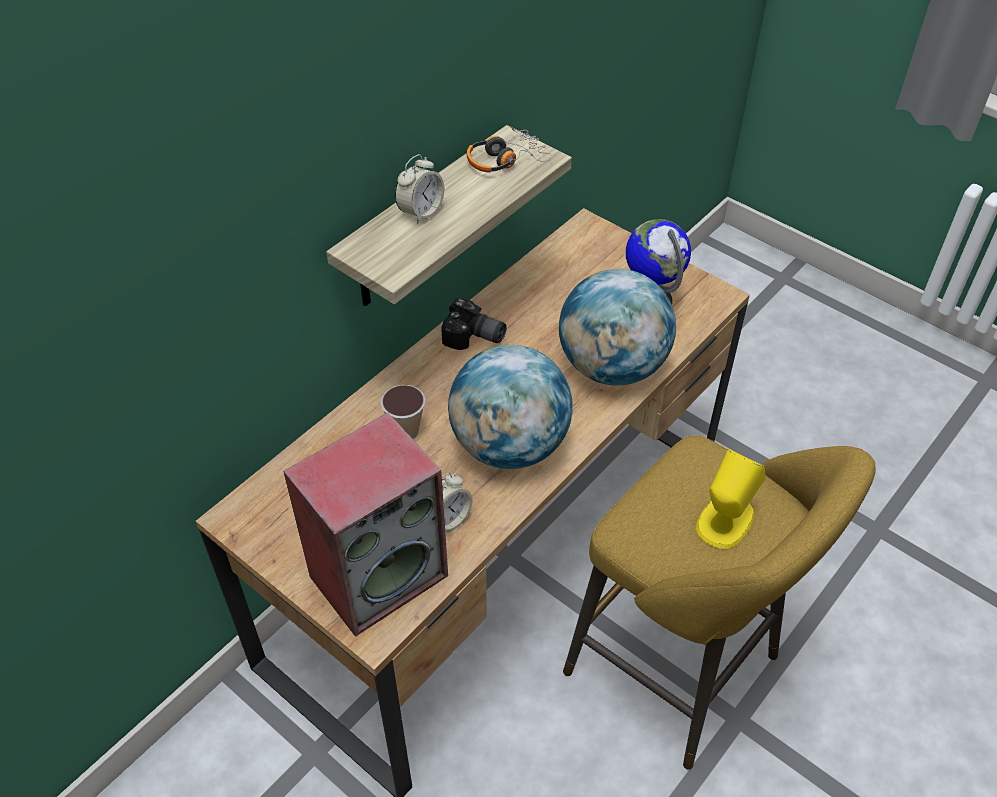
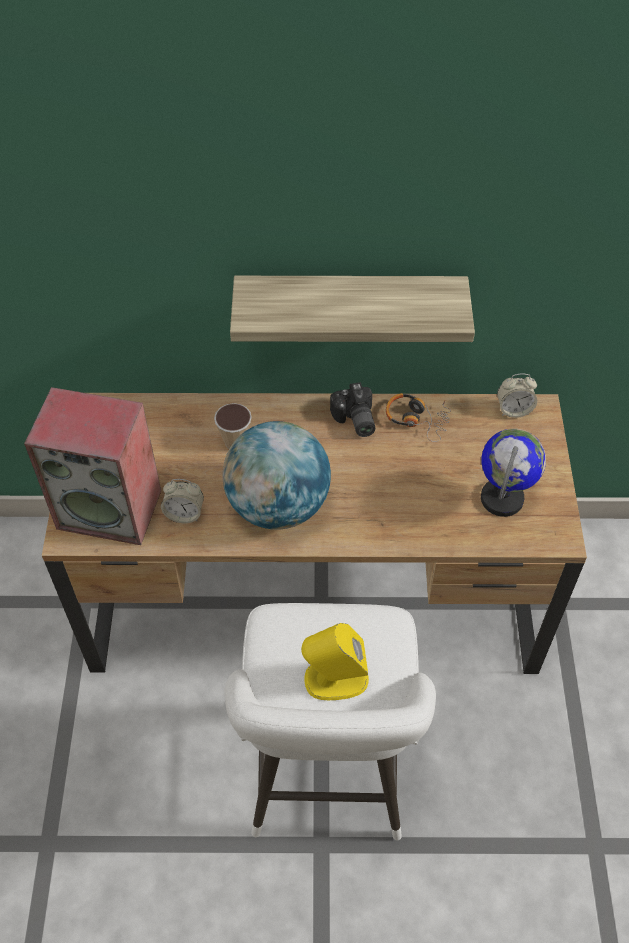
camera: 50 degrees right, 5 degrees up
alarm clock [395,154,444,224] -> alarm clock moved to [497,373,537,418]
headphones [466,127,552,173] -> headphones moved to [386,393,451,442]
globe [559,269,676,385] -> none
yellow stool [563,435,876,770] -> white stool [224,603,436,840]

